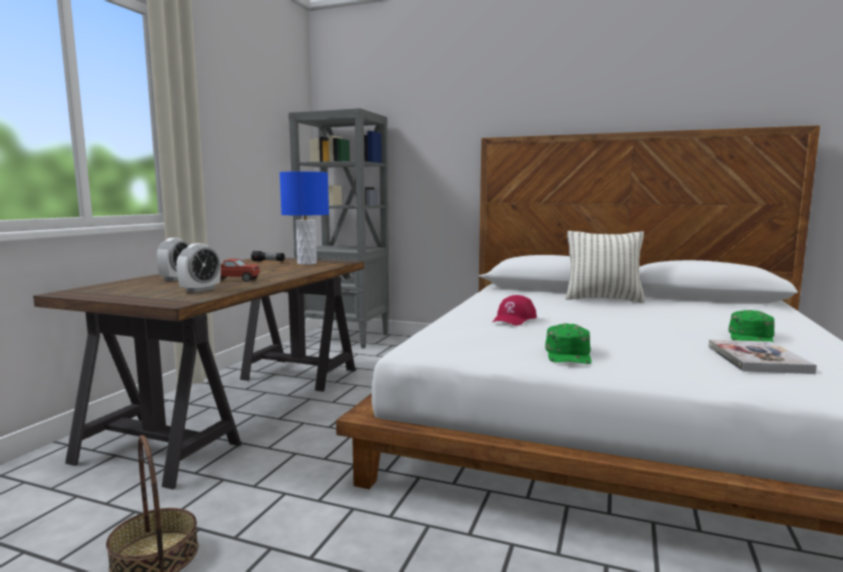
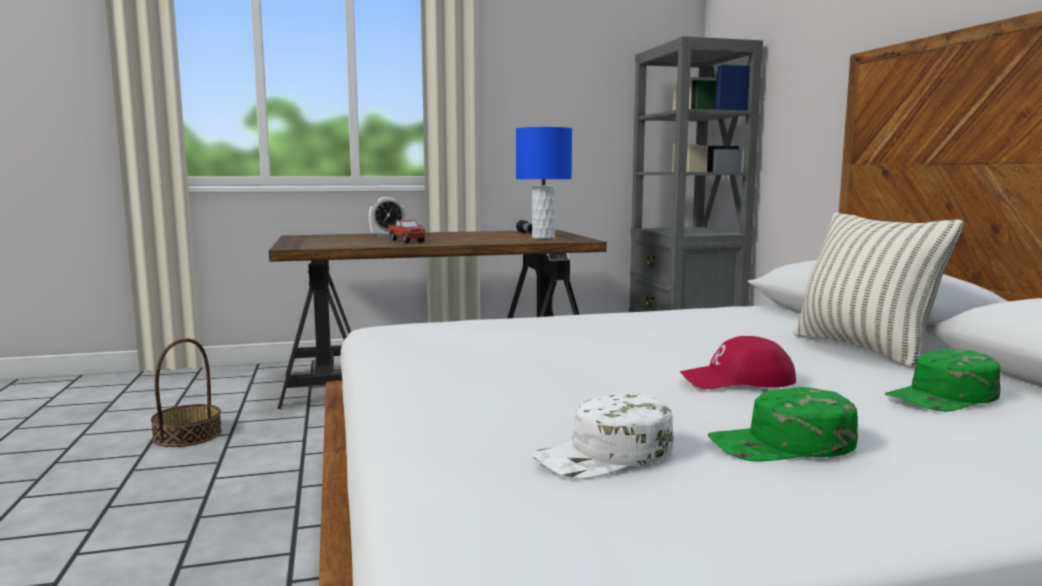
camera: 55 degrees right, 0 degrees up
alarm clock [176,243,221,293] -> none
red cap [493,295,537,326] -> red cap moved to [680,336,796,389]
green cap [545,323,592,364] -> green cap moved to [885,349,1000,412]
book [708,340,817,374] -> white cap [532,393,674,479]

